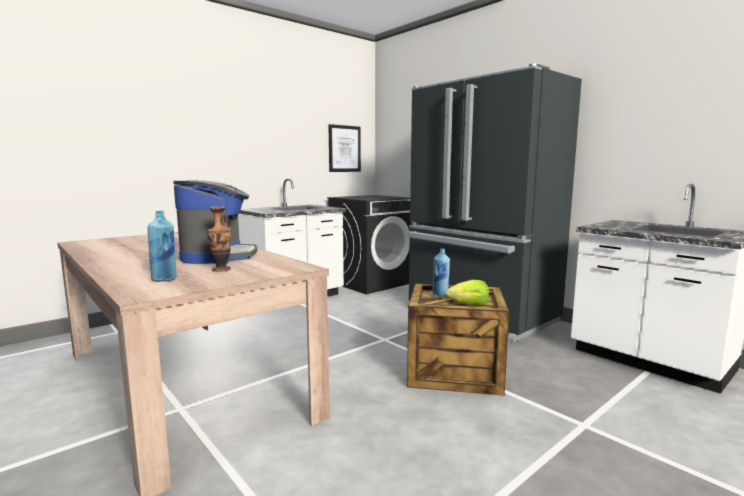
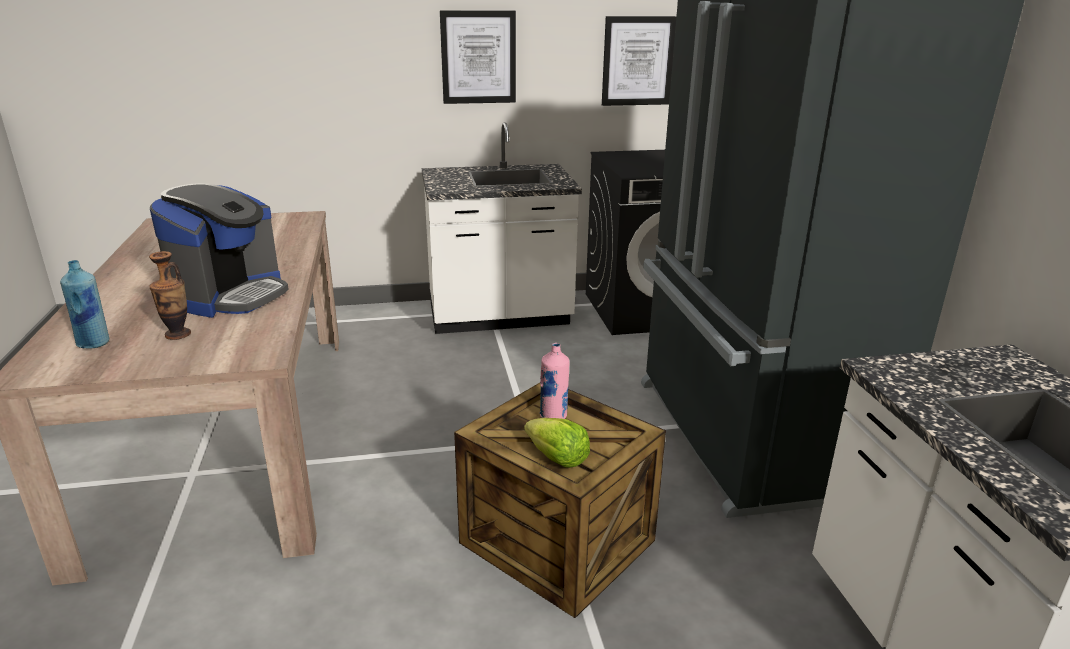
camera: 30 degrees right, 15 degrees up
blue bottle [432,248,450,297] -> pink bottle [539,343,570,419]
none -> picture [440,10,516,104]

